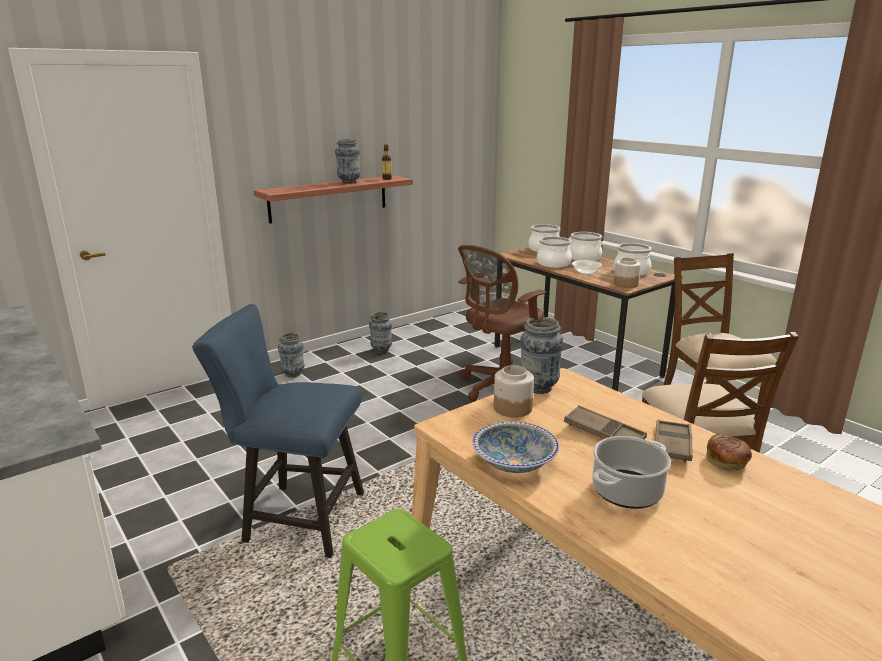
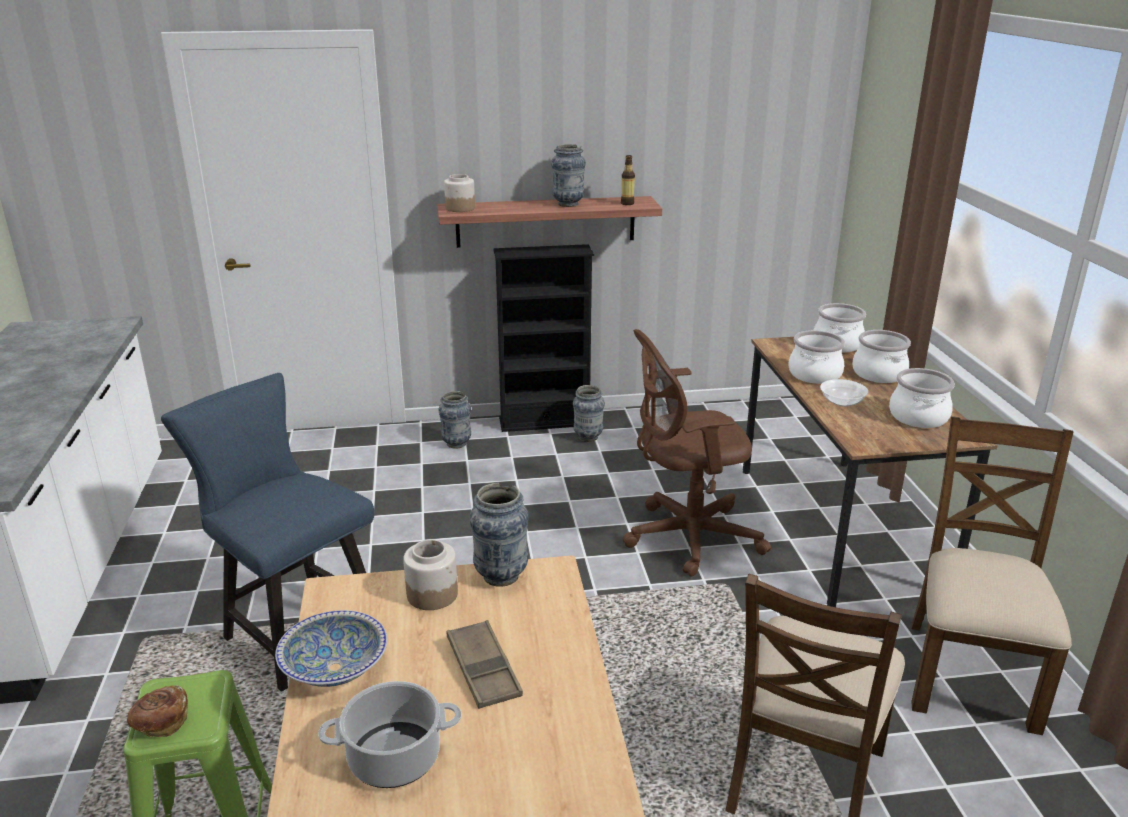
camera: 30 degrees right, 5 degrees up
jar [614,257,641,288] -> jar moved to [444,174,475,212]
brown tray [655,419,693,462] -> none
bread [705,434,752,471] -> bread moved to [127,685,188,737]
none -> black bookcase [493,244,594,432]

